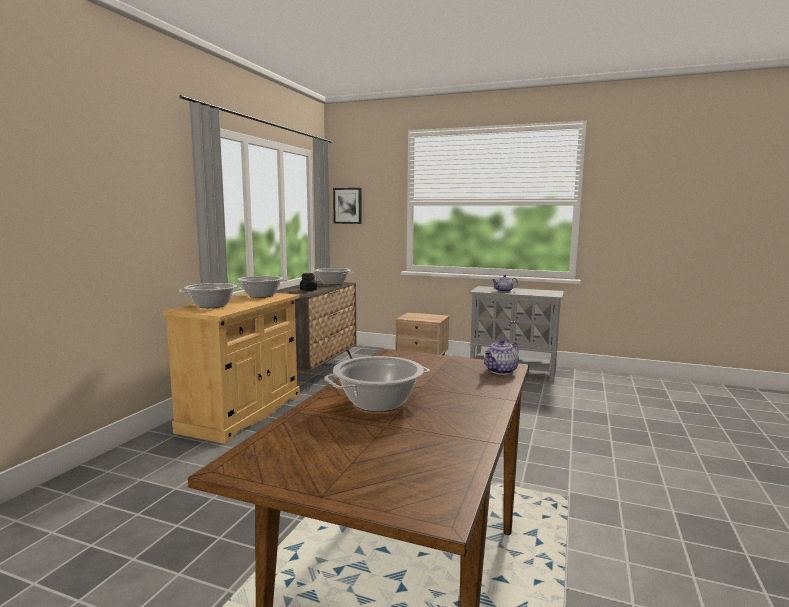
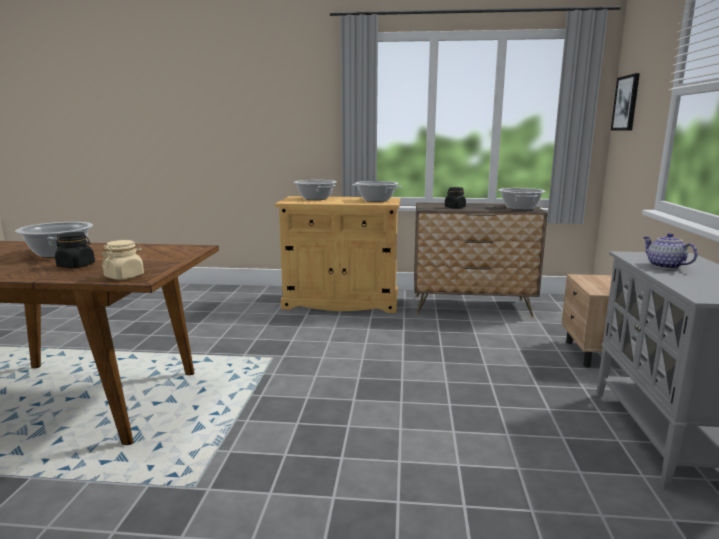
camera: 75 degrees right, 5 degrees up
teapot [484,339,519,375] -> beige jar [102,240,144,280]
none -> black jar [55,232,95,268]

